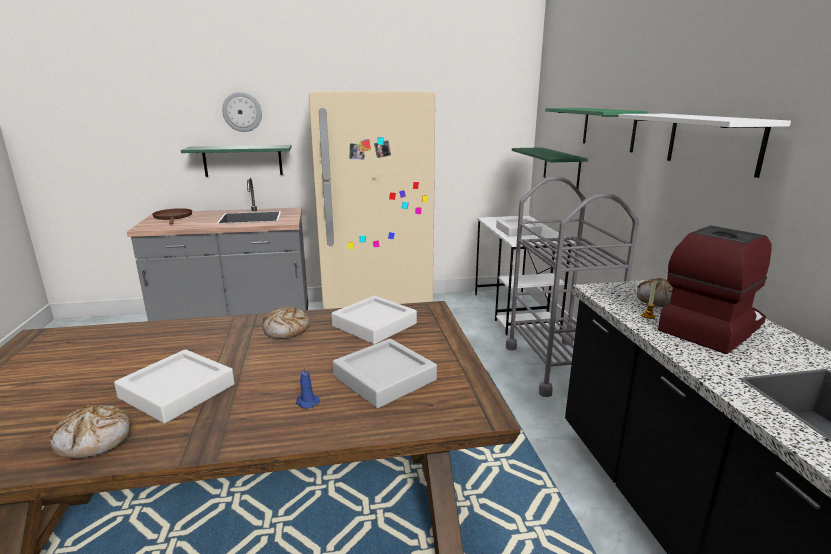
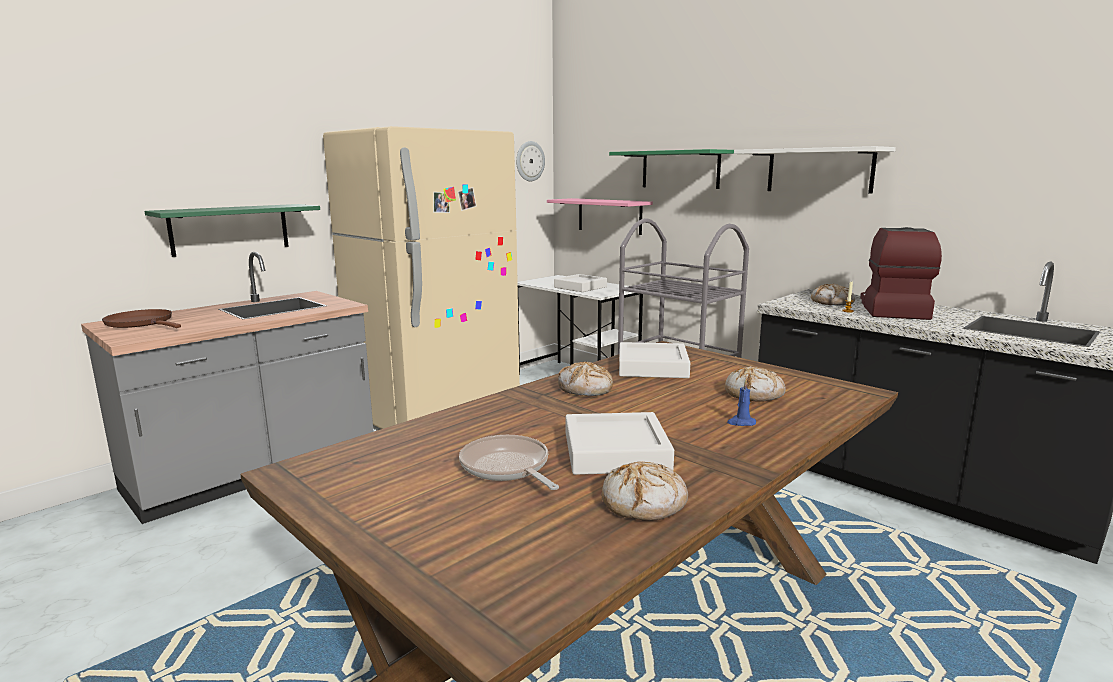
camera: 35 degrees left, 5 degrees down
wall clock [222,92,262,132] -> wall clock moved to [516,141,545,181]
grey tray [333,339,437,408] -> bread [725,366,786,402]
green shelf [512,147,588,189] -> pink shelf [547,198,653,235]
none -> frying pan [459,435,559,490]

